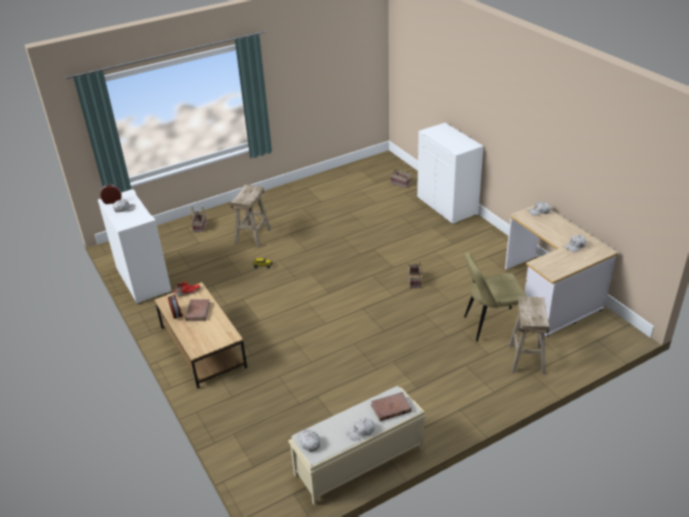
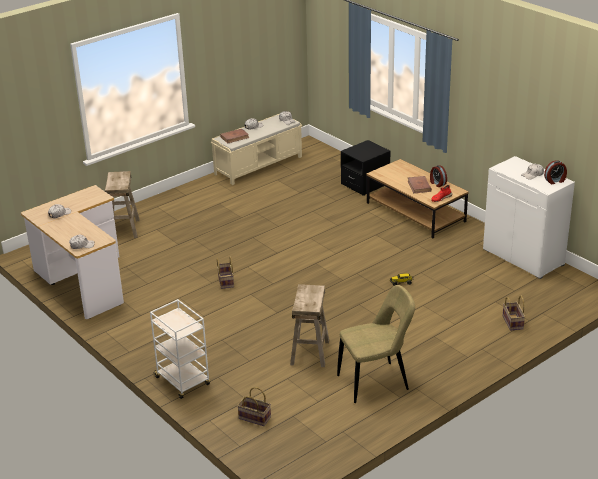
camera: 170 degrees right, 5 degrees down
beige stool [231,184,271,248] -> beige stool moved to [290,284,329,367]
white cabinet [417,123,484,225] -> white cart [150,299,211,399]
beige chair [464,252,527,341] -> beige chair moved to [337,285,415,403]
none -> black nightstand [341,140,391,196]

